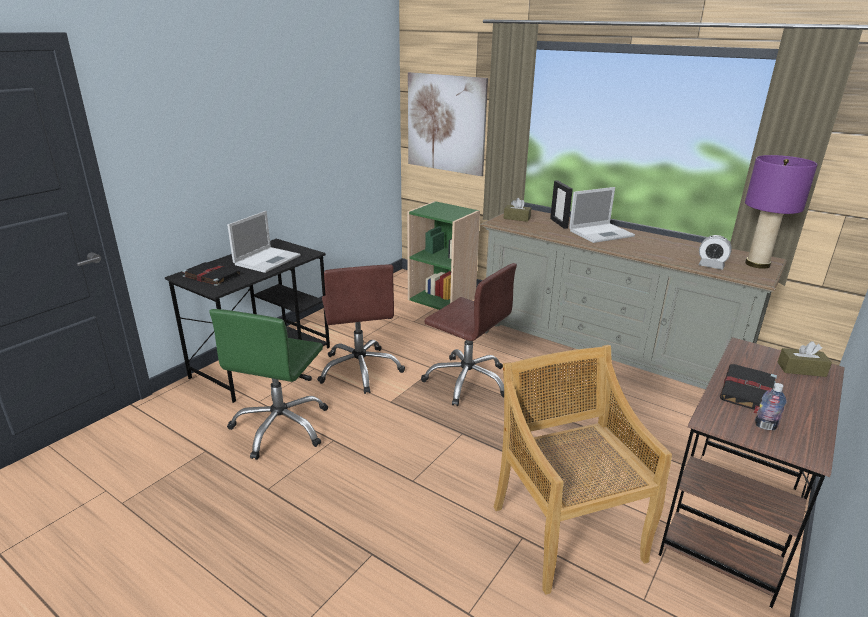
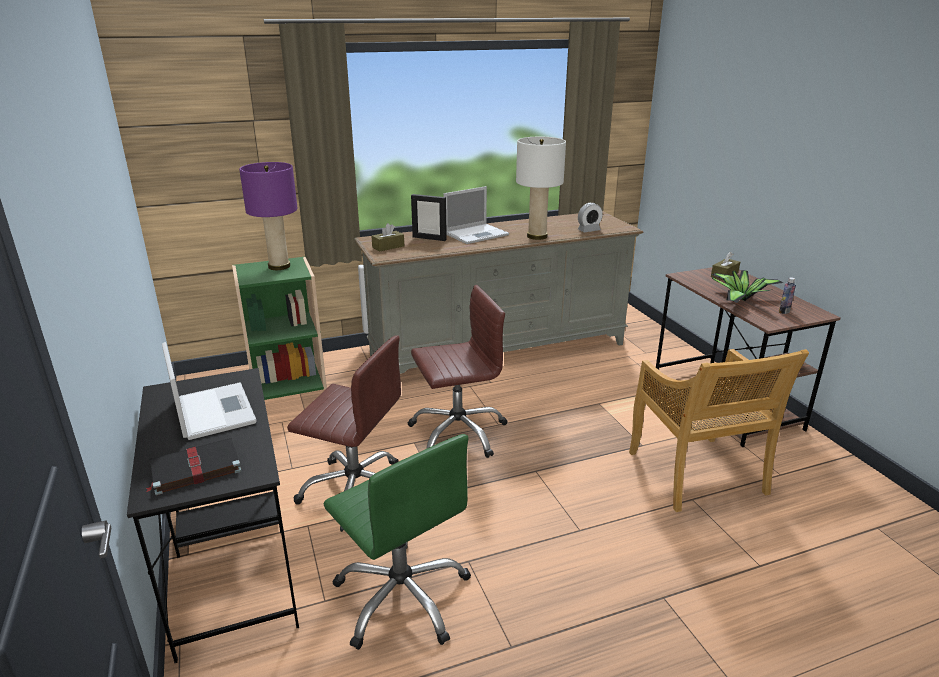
camera: 55 degrees left, 0 degrees up
picture [408,72,488,176] -> none
beige chair [493,345,672,595] -> beige chair turned 120 degrees counterclockwise [629,349,809,512]
laptop [569,187,635,243] -> laptop turned 45 degrees clockwise [443,186,509,244]
black book [720,364,777,413] -> potted plant [711,270,783,303]
purple table lamp [745,155,817,269] -> purple table lamp moved to [239,162,297,270]
none -> white table lamp [516,137,566,240]

